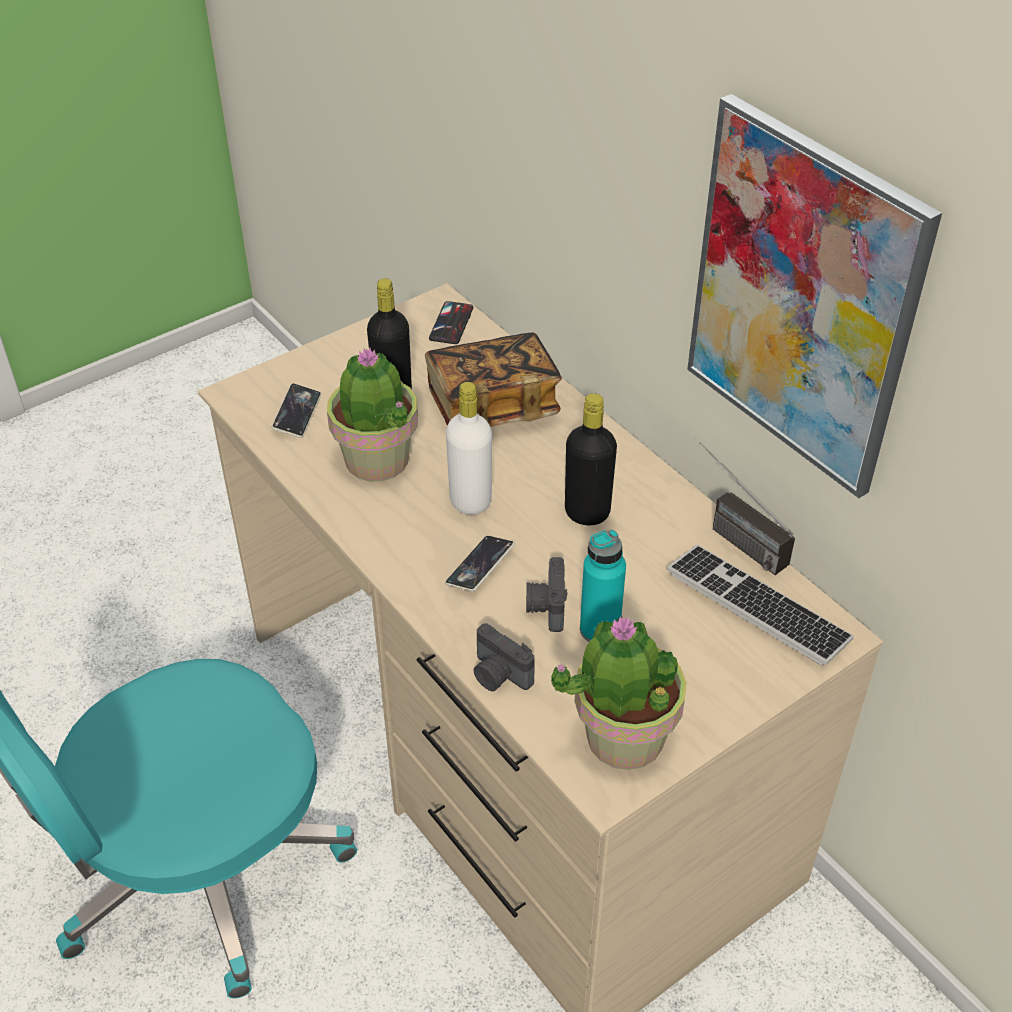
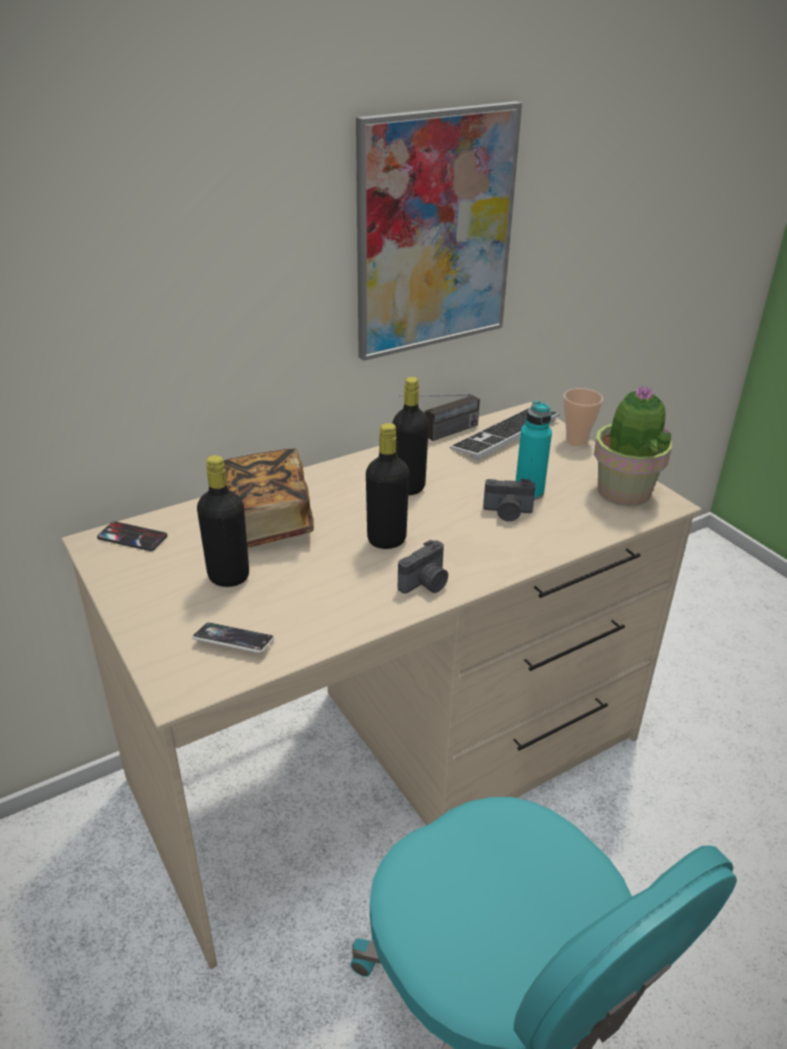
camera: 85 degrees left, 10 degrees down
potted plant [327,348,418,482] -> none
phone [445,536,515,592] -> none
white bottle [446,382,492,515] -> black bottle [366,423,409,549]
camera [473,623,535,691] -> camera moved to [398,540,448,594]
none -> cup [563,388,603,446]

